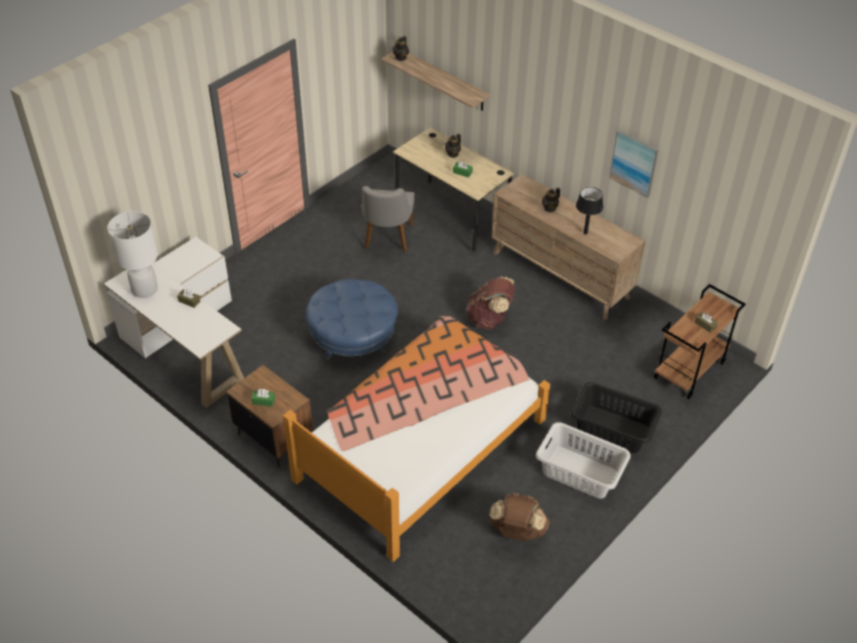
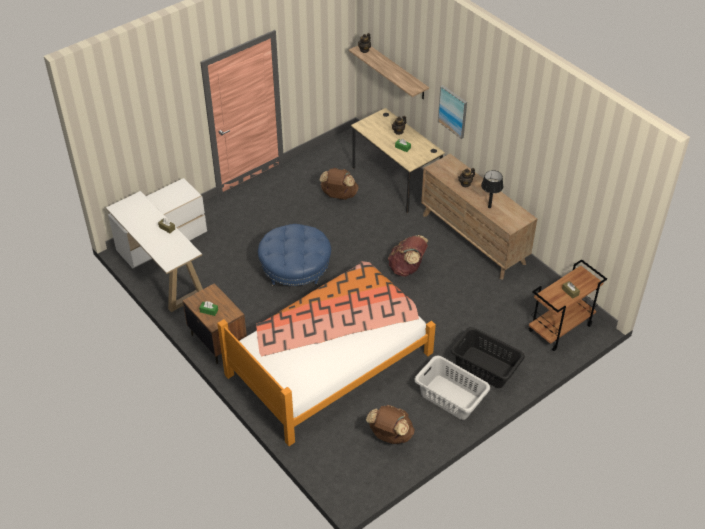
camera: 10 degrees right, 0 degrees up
white table lamp [107,211,158,298] -> none
grey chair [361,186,415,252] -> brown backpack [320,168,359,200]
picture [609,130,659,198] -> picture moved to [438,85,467,139]

